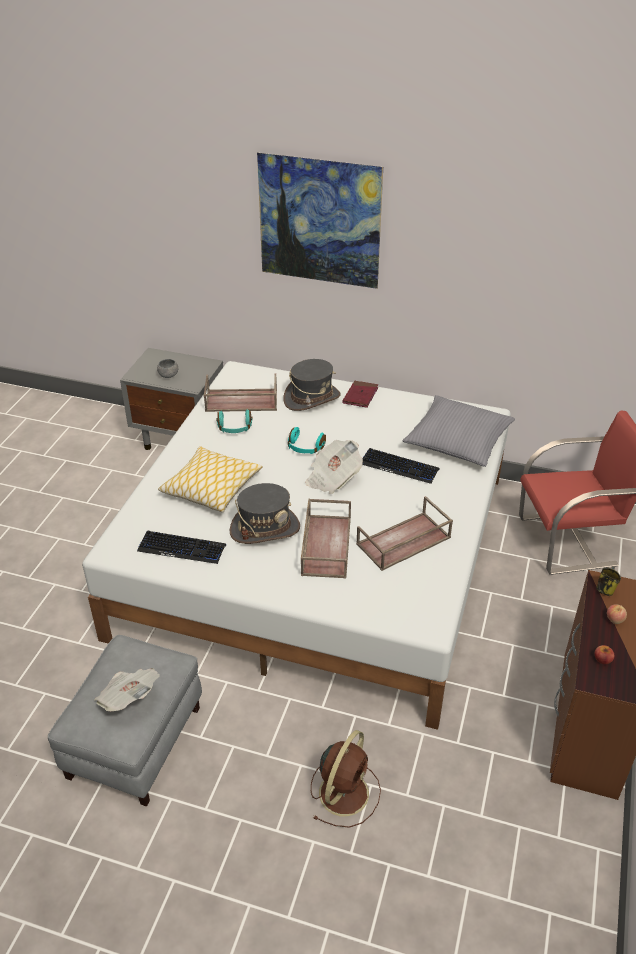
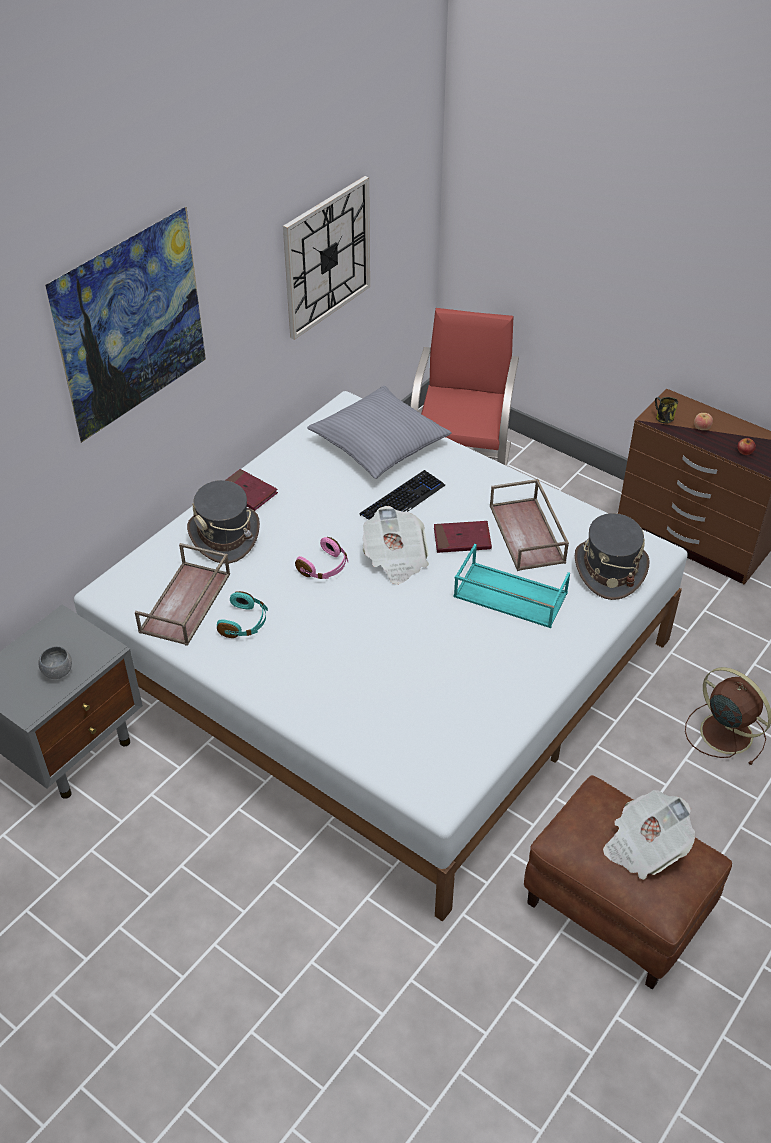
camera: 70 degrees left, 5 degrees up
grey ottoman [48,635,202,806] -> brown ottoman [524,775,732,989]
keyboard [137,531,226,564] -> none
pillow [158,446,263,512] -> none
grey hat [230,483,300,544] -> grey hat moved to [575,513,650,600]
turquoise headphones [288,427,326,454] -> pink headphones [295,537,348,579]
brown tray [301,499,351,579] -> turquoise tray [453,544,570,628]
none -> wall clock [283,176,370,340]
none -> red book [434,521,492,553]

